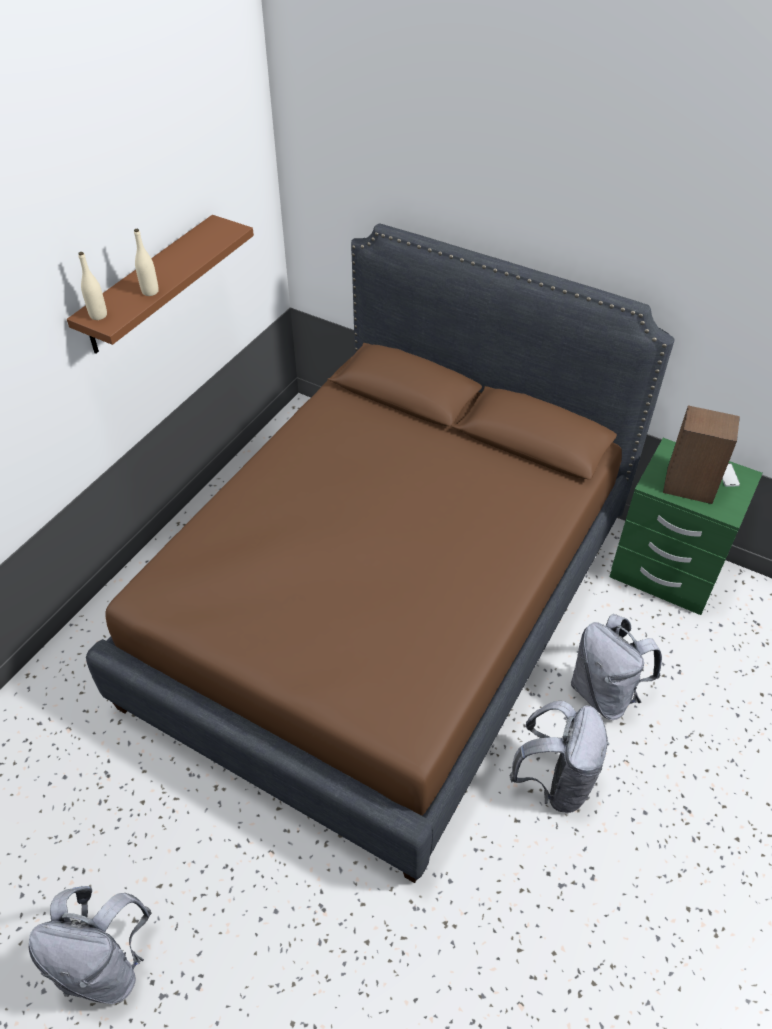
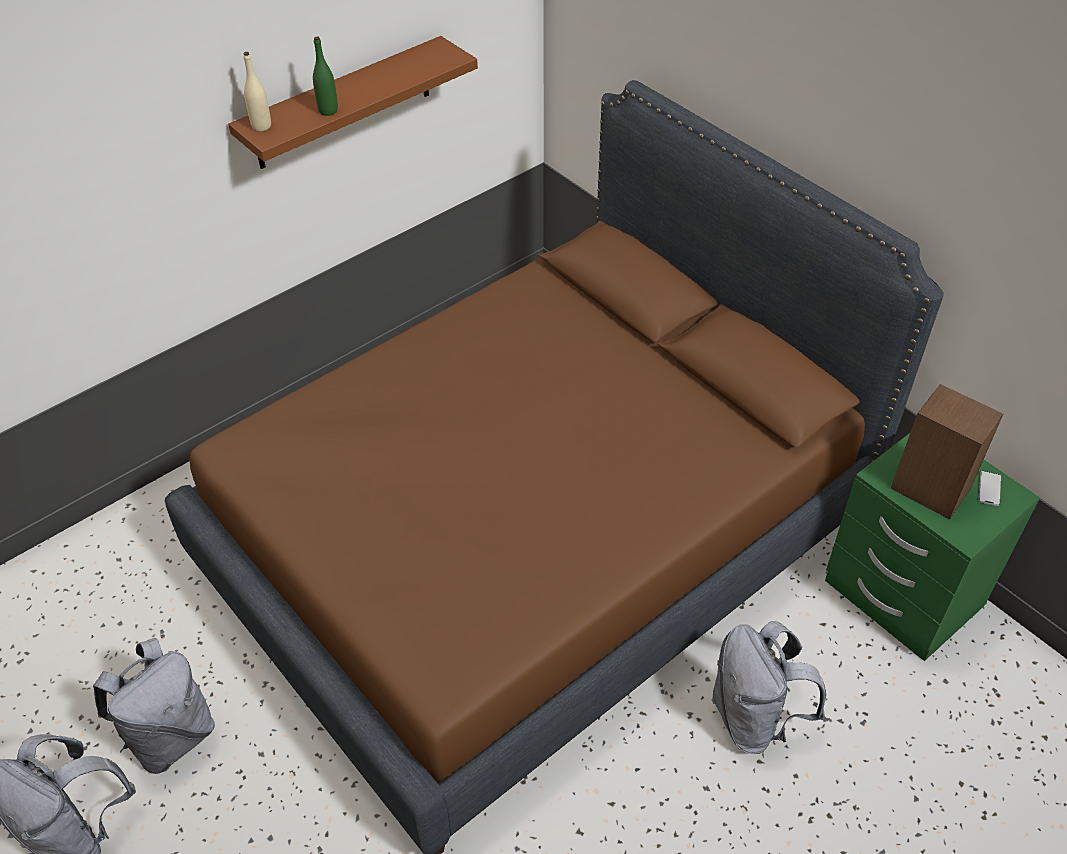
camera: 20 degrees right, 0 degrees up
beige bottle [134,229,159,296] -> green bottle [313,37,338,116]
grey backpack [509,701,609,813] -> grey backpack moved to [93,638,215,774]

